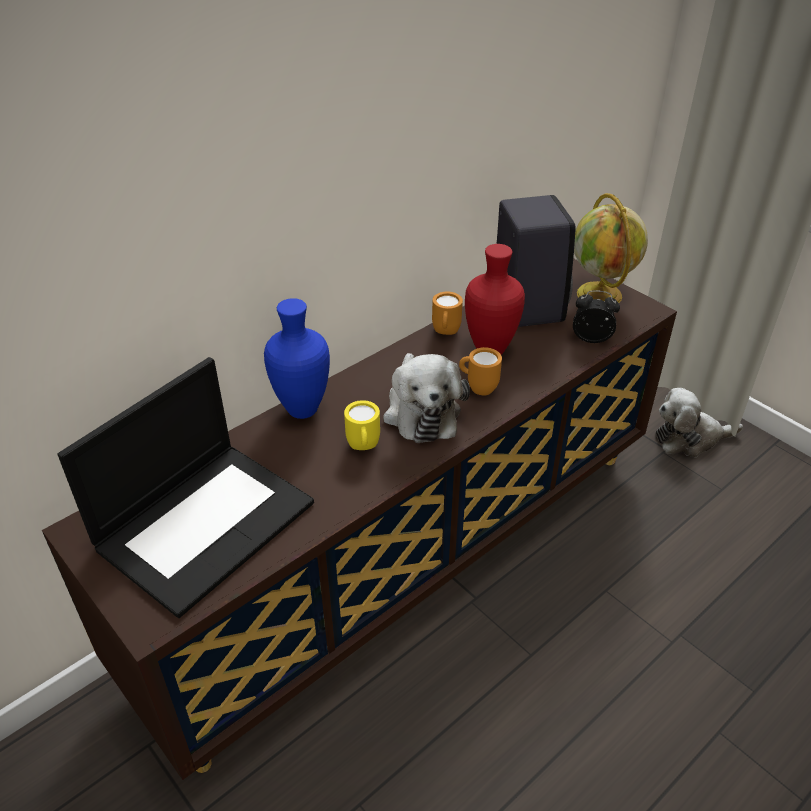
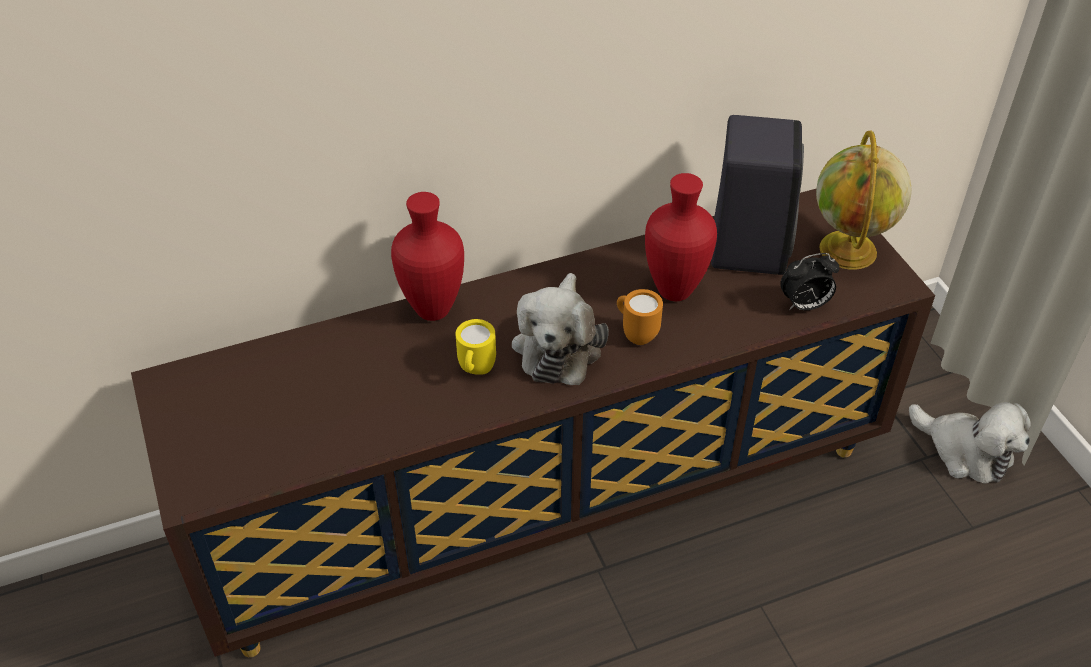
camera: 20 degrees right, 5 degrees up
laptop [57,357,314,618] -> none
blue vase [264,298,330,419] -> red vase [391,192,464,321]
orange mug [432,292,463,335] -> none
alarm clock [573,290,620,343] -> alarm clock turned 135 degrees clockwise [780,253,839,310]
plush toy [655,388,743,457] -> plush toy turned 150 degrees counterclockwise [909,402,1031,483]

